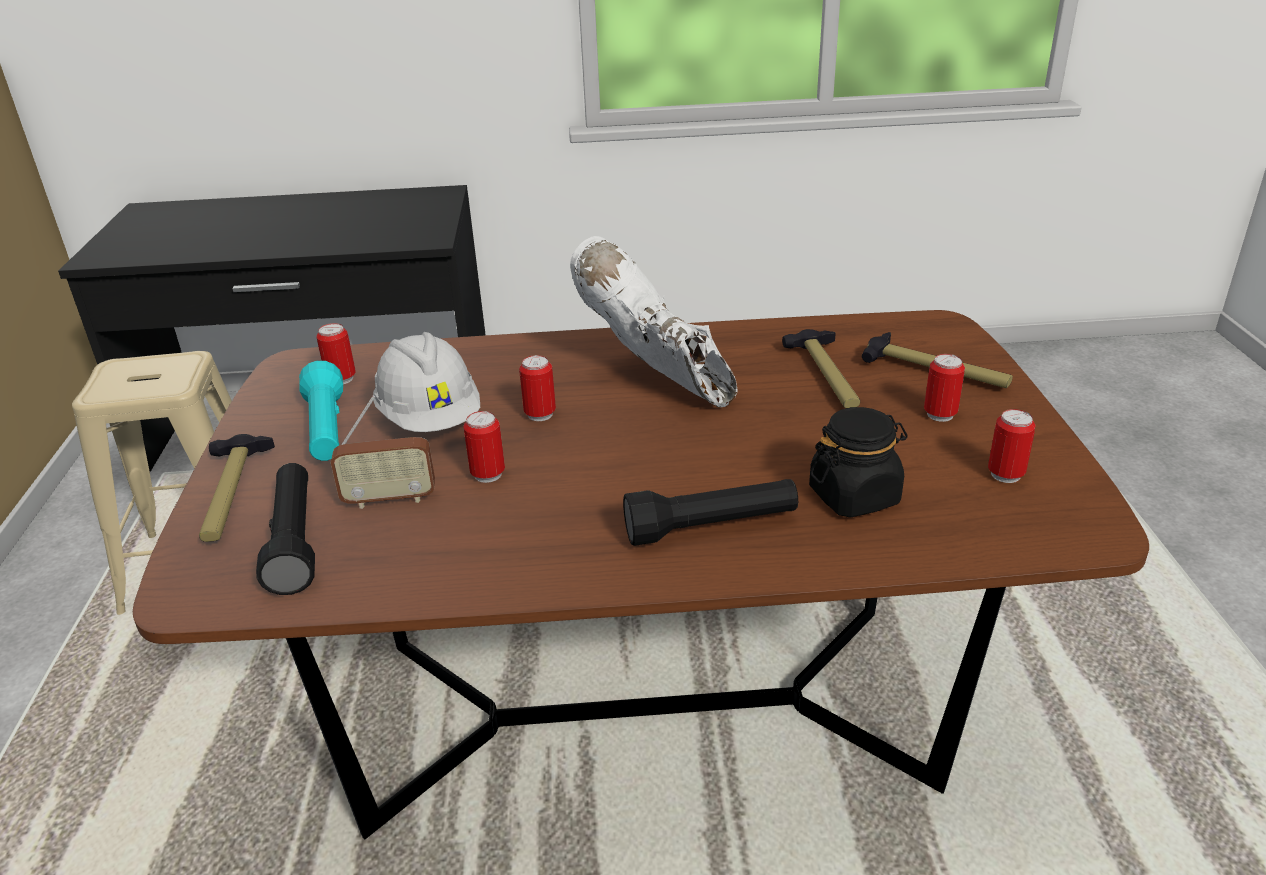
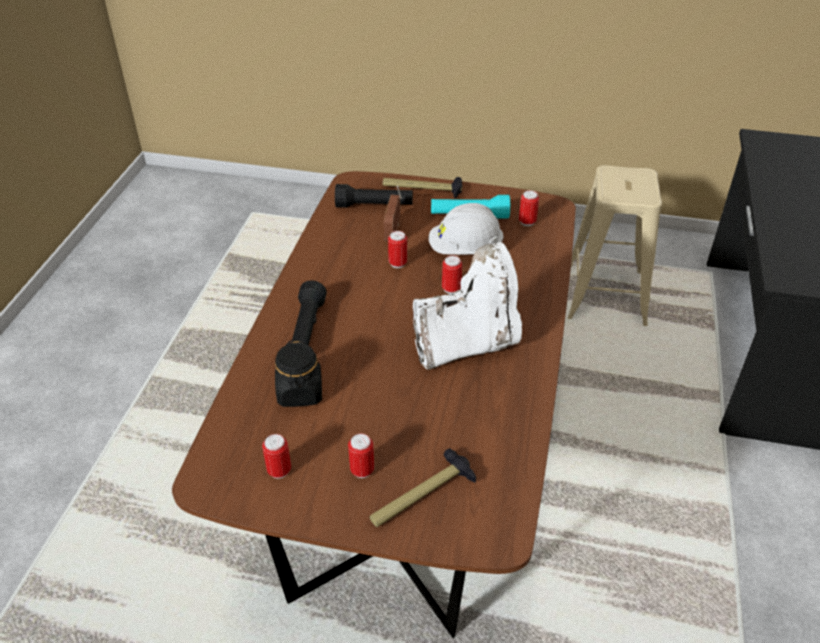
camera: 105 degrees right, 10 degrees up
hammer [782,329,860,408] -> none

